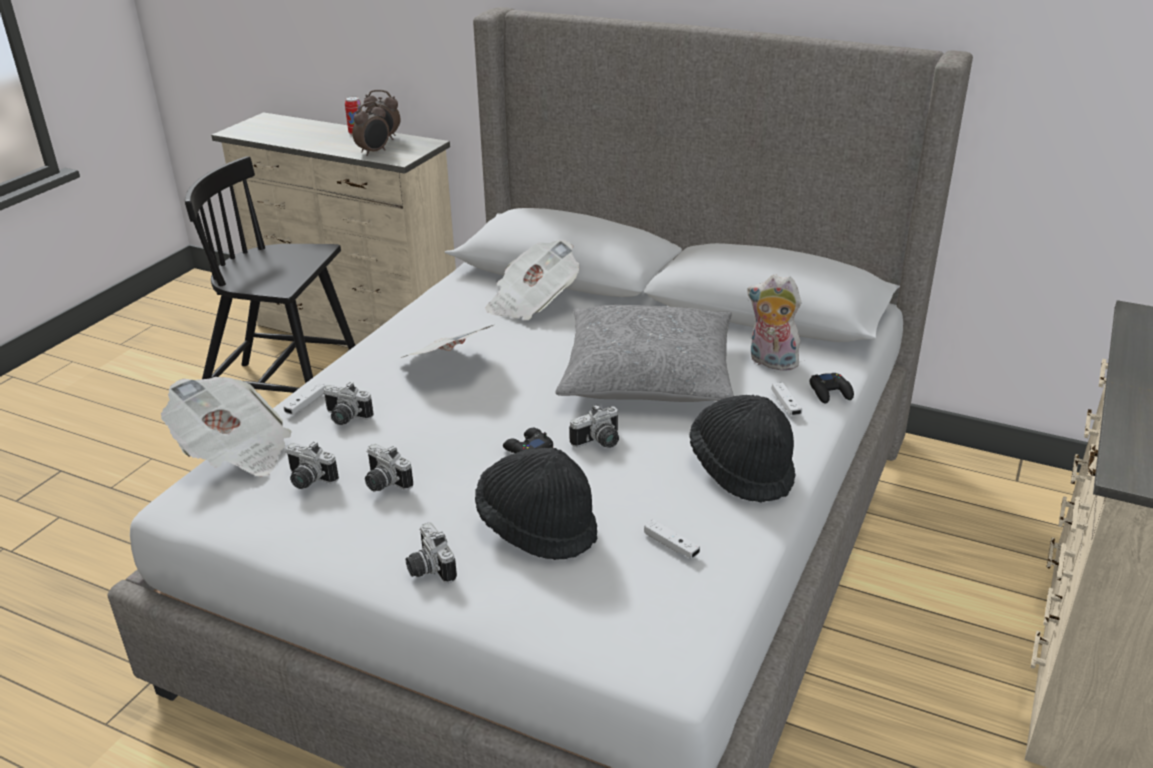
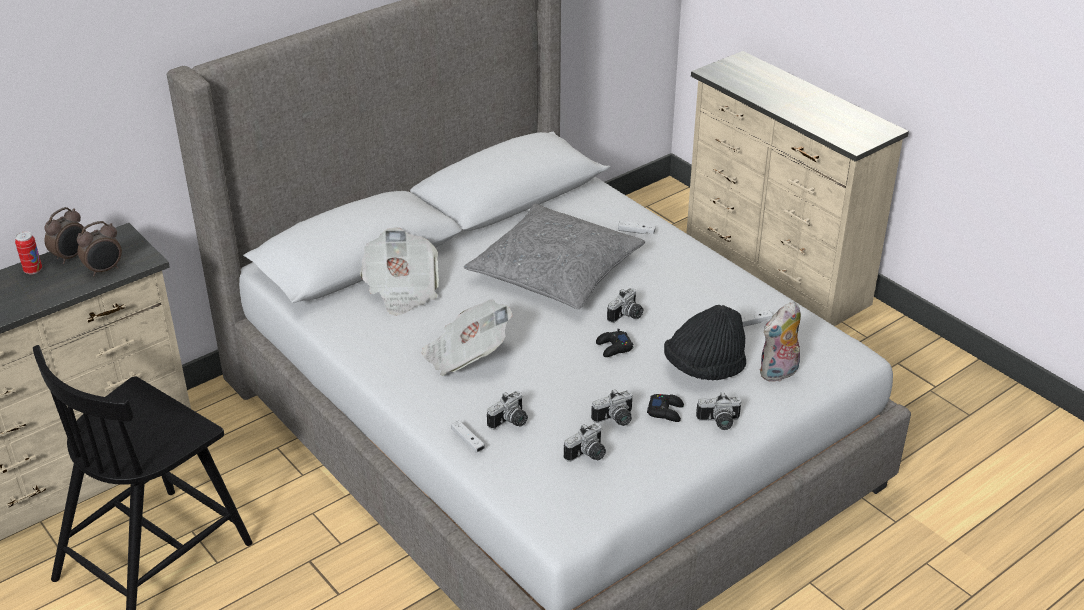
camera: 65 degrees left, 5 degrees up
newspaper [161,377,292,476] -> none
alarm clock [352,102,389,156] -> alarm clock turned 75 degrees clockwise [77,221,122,277]
camera [569,404,619,448] -> camera turned 45 degrees clockwise [607,288,643,323]
black hat [689,395,796,503] -> none
plush toy [747,274,802,371] -> plush toy moved to [760,302,801,383]
black game controller [809,373,854,404] -> black game controller moved to [647,394,684,422]

